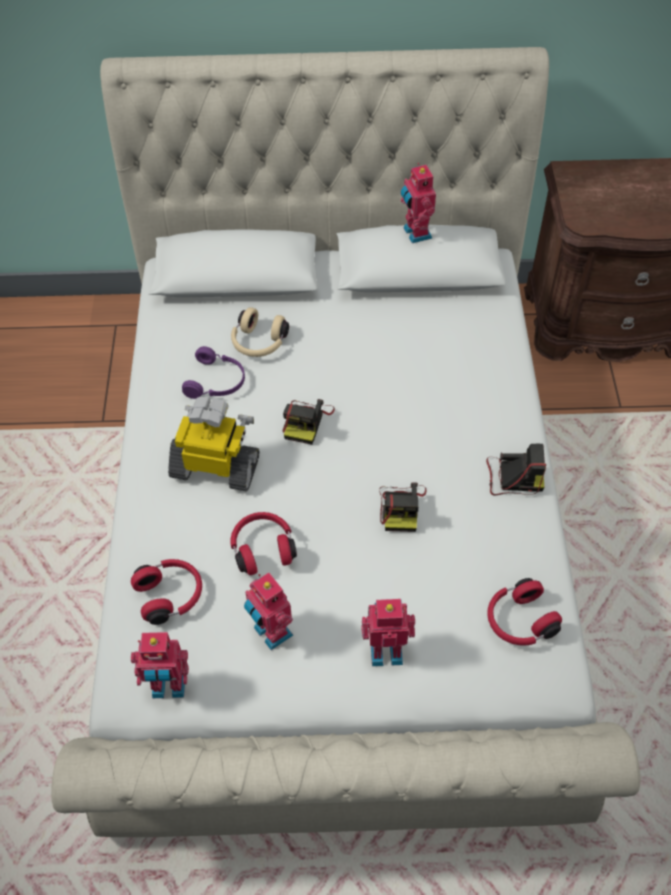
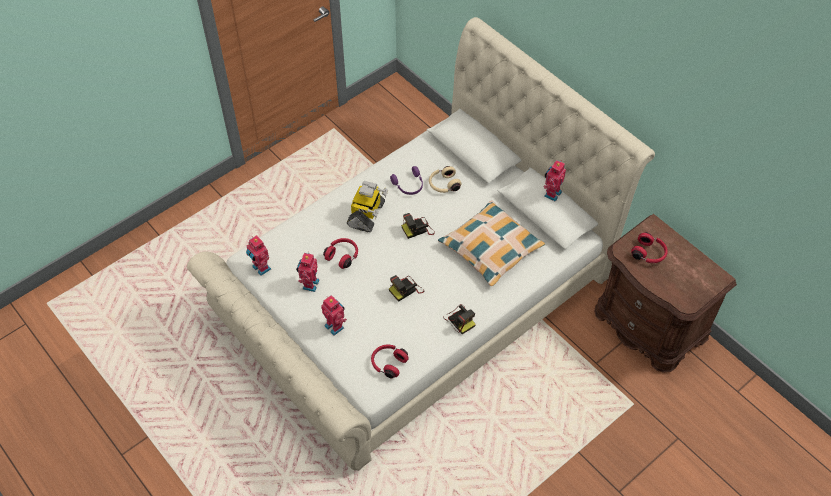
camera: 50 degrees right, 0 degrees up
red headphones [131,559,202,625] -> red headphones moved to [631,232,668,263]
toy robot [168,396,259,491] -> toy robot turned 45 degrees clockwise [347,181,388,232]
none -> pillow [438,200,545,286]

